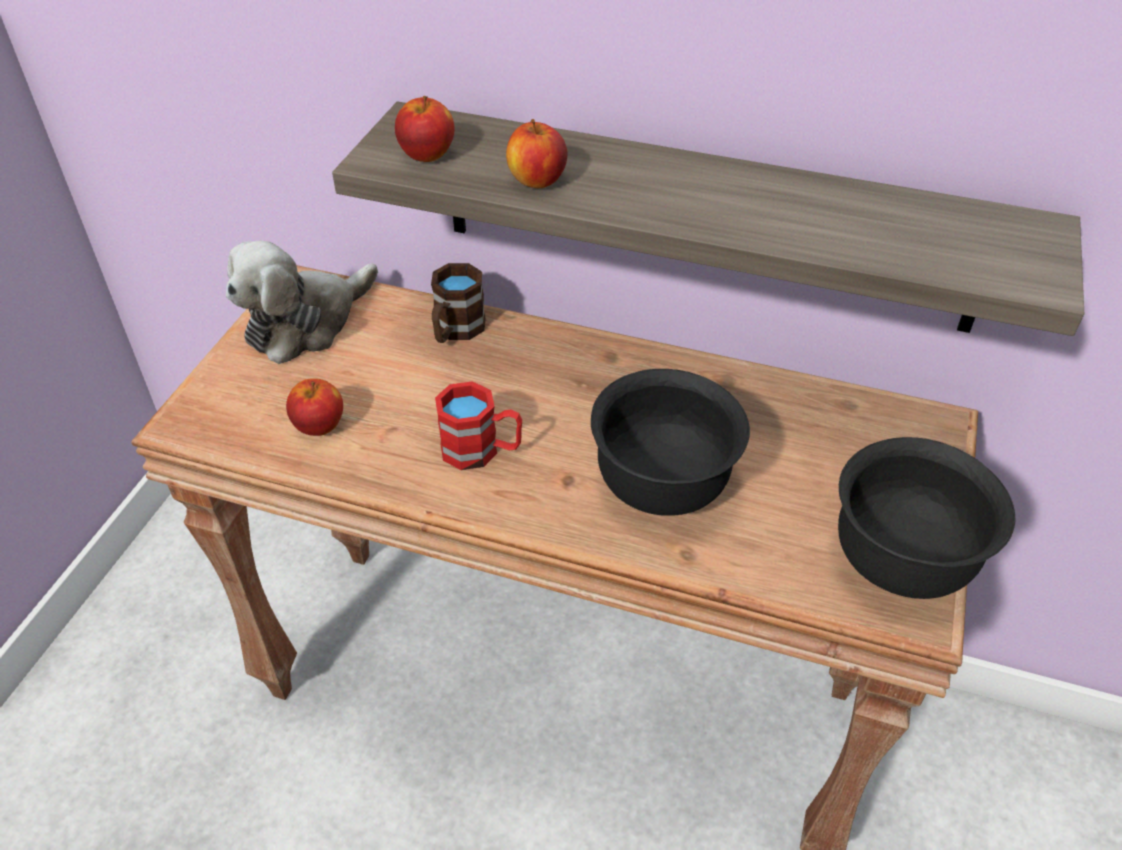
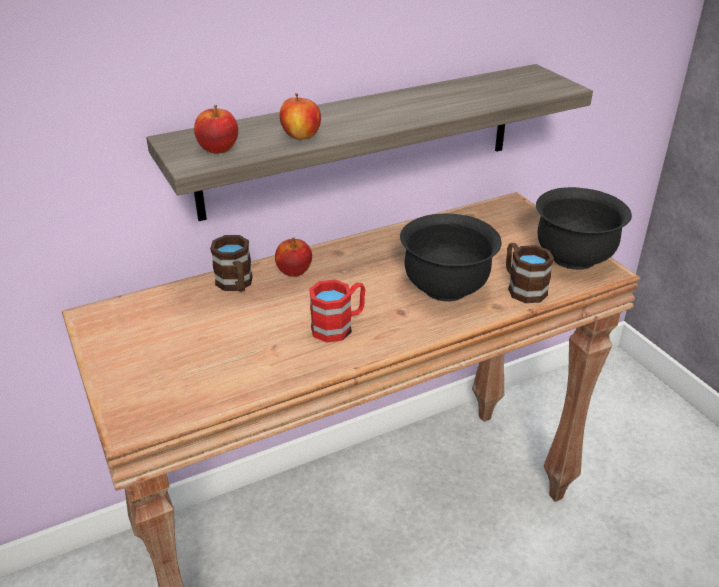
camera: 45 degrees left, 10 degrees down
plush toy [226,241,378,364] -> none
apple [286,378,343,436] -> apple moved to [275,237,312,277]
none -> brown mug [506,243,554,303]

